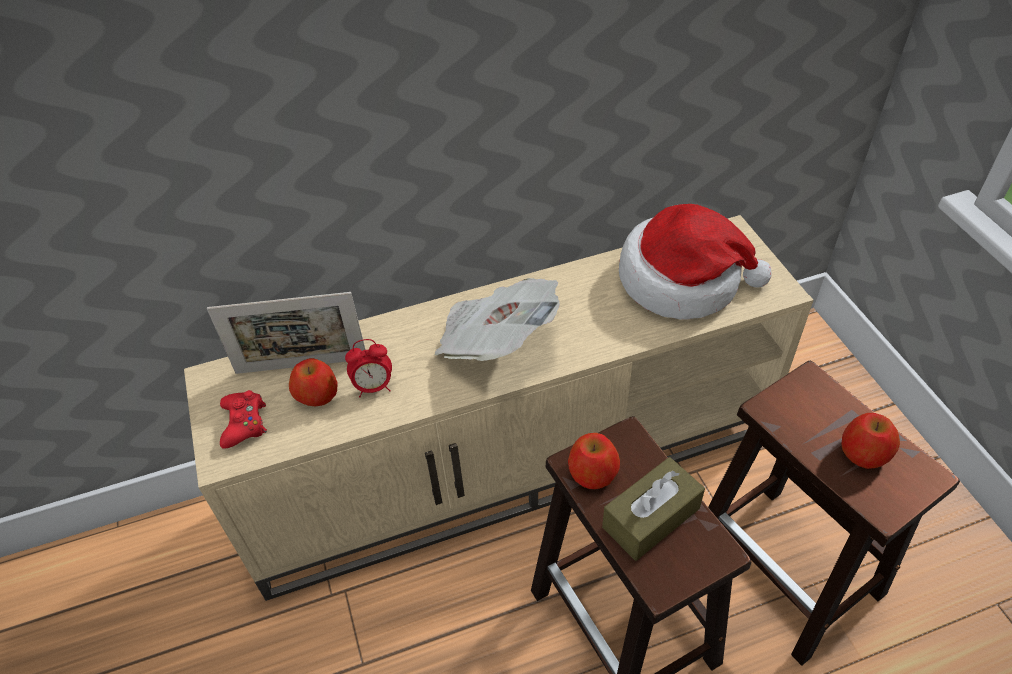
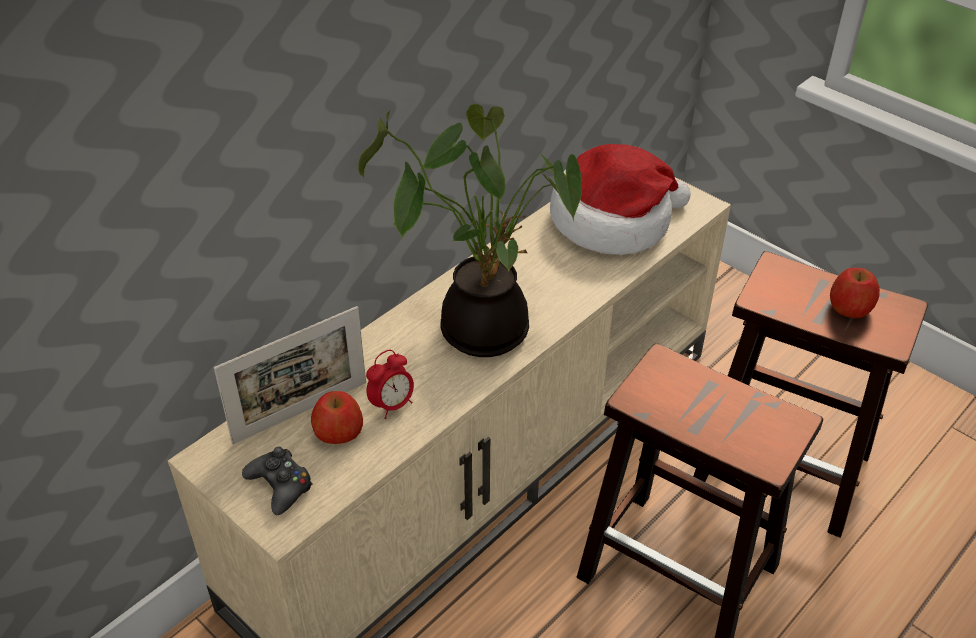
camera: 30 degrees left, 5 degrees down
red game controller [220,390,267,449] -> black game controller [242,447,313,515]
newspaper [434,278,560,361] -> potted plant [358,104,582,357]
apple [568,433,620,489] -> none
brown tissue box [602,457,705,561] -> none

